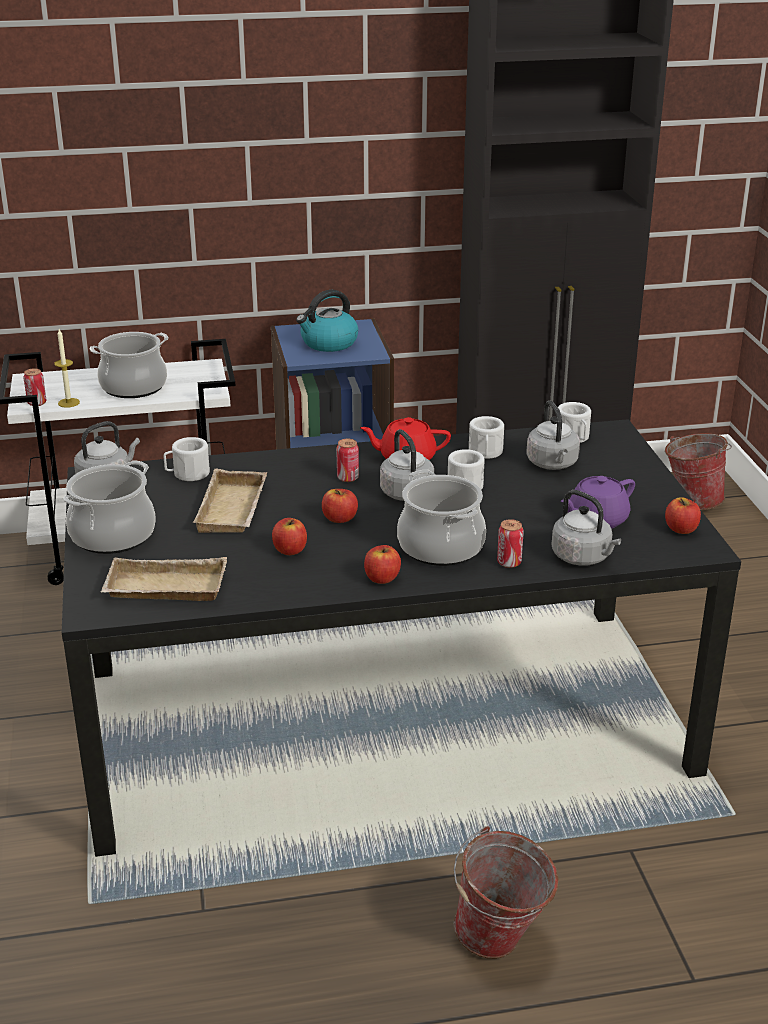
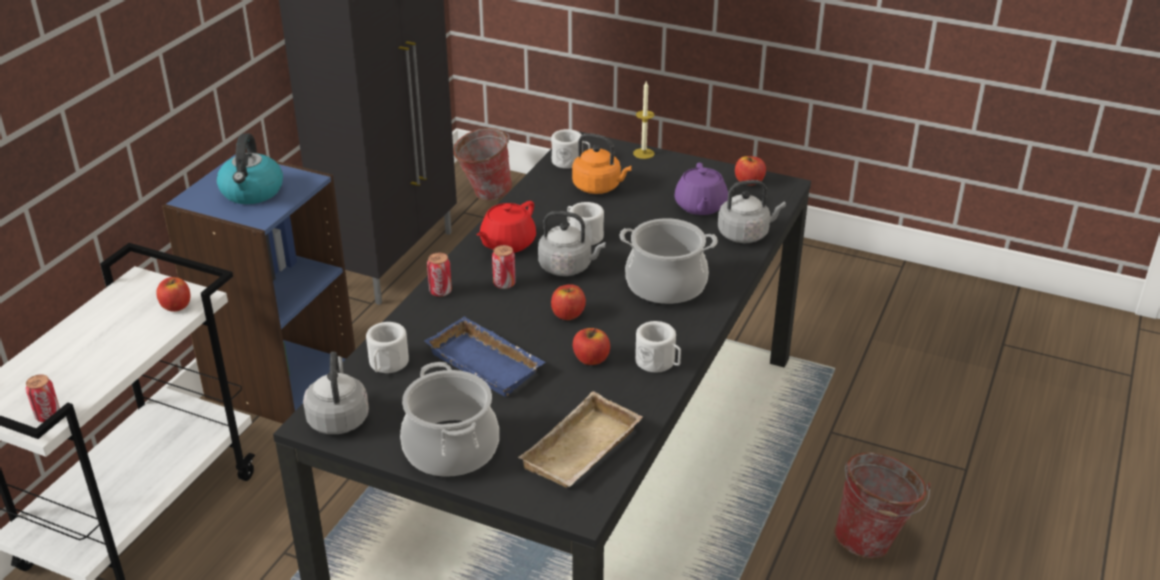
camera: 55 degrees left, 5 degrees up
candle [54,329,80,408] -> candle moved to [633,81,654,159]
cooking pot [89,332,168,398] -> none
beige tray [193,469,267,533] -> blue tray [424,316,546,397]
apple [364,545,401,584] -> apple moved to [156,277,190,312]
white mug [469,416,504,459] -> white mug moved to [635,321,681,373]
can [497,519,524,568] -> can moved to [427,253,452,297]
grey kettle [526,400,580,470] -> orange kettle [572,133,632,194]

